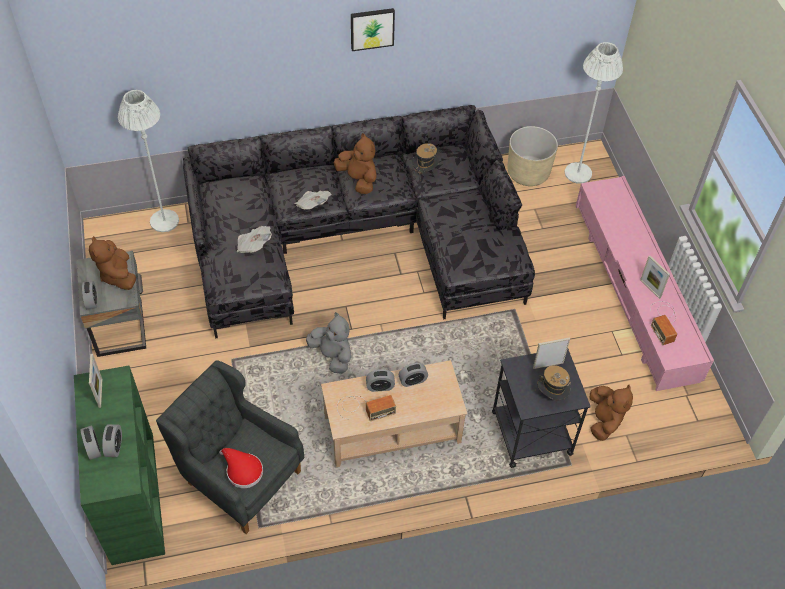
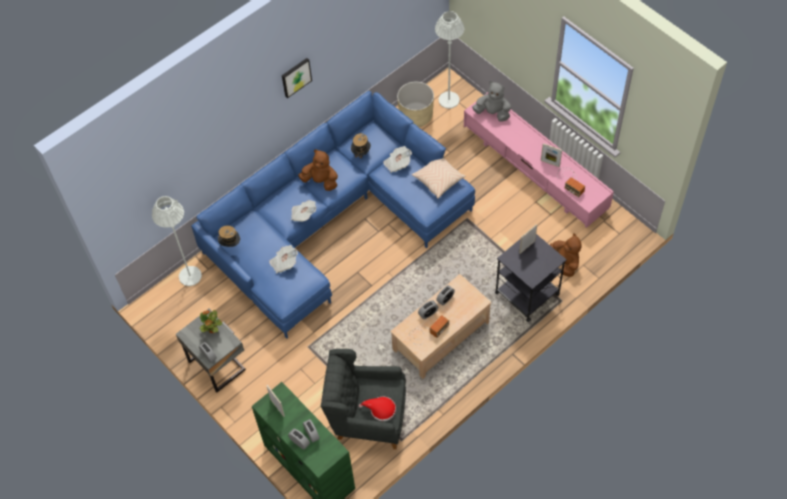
camera: 25 degrees left, 5 degrees up
brown plush toy [89,236,136,290] -> potted plant [200,310,222,333]
black sofa [183,105,535,338] -> blue sofa [191,91,475,339]
grey plush toy [306,312,351,374] -> grey plush toy moved to [472,81,511,122]
hat [535,365,571,400] -> hat moved to [218,225,240,247]
none -> newspaper [383,146,412,173]
none -> beige pillow [412,158,465,199]

